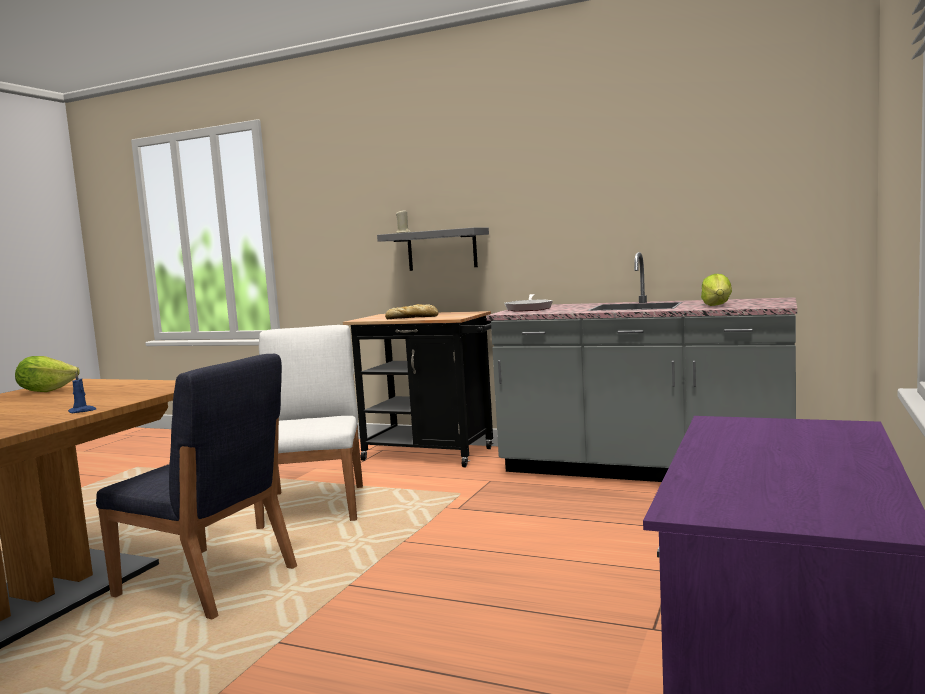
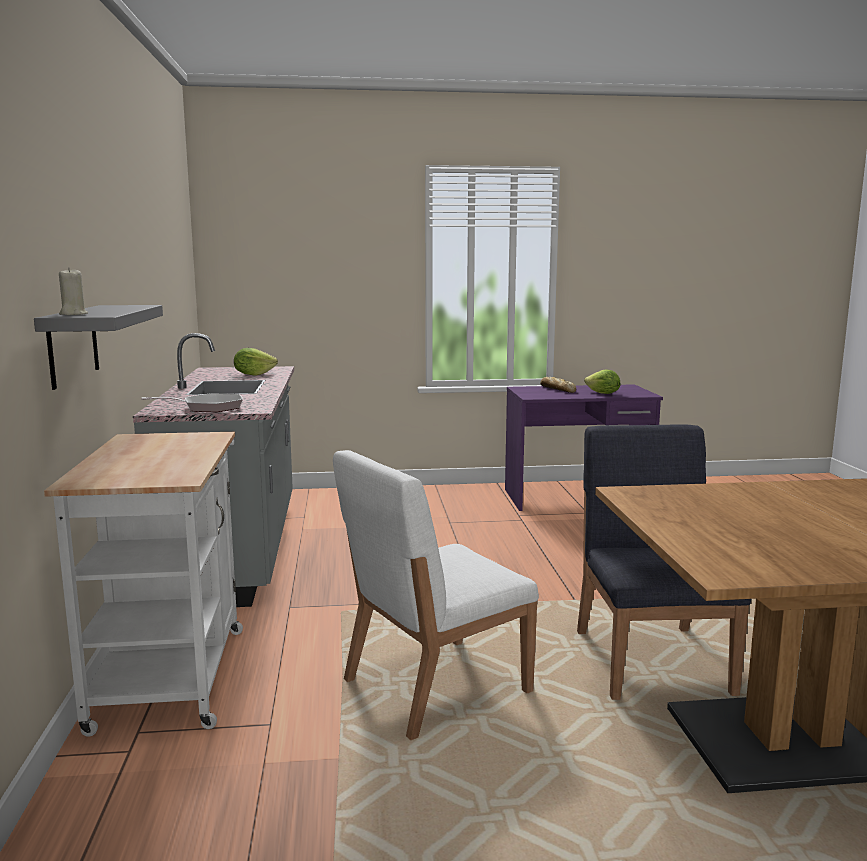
camera: 120 degrees left, 5 degrees up
lettuce [15,356,80,392] -> lettuce moved to [584,370,620,394]
blue candle [68,371,96,413] -> none
black cart [343,311,495,467] -> white cart [44,432,243,737]
bread [385,304,438,319] -> bread moved to [540,377,576,393]

